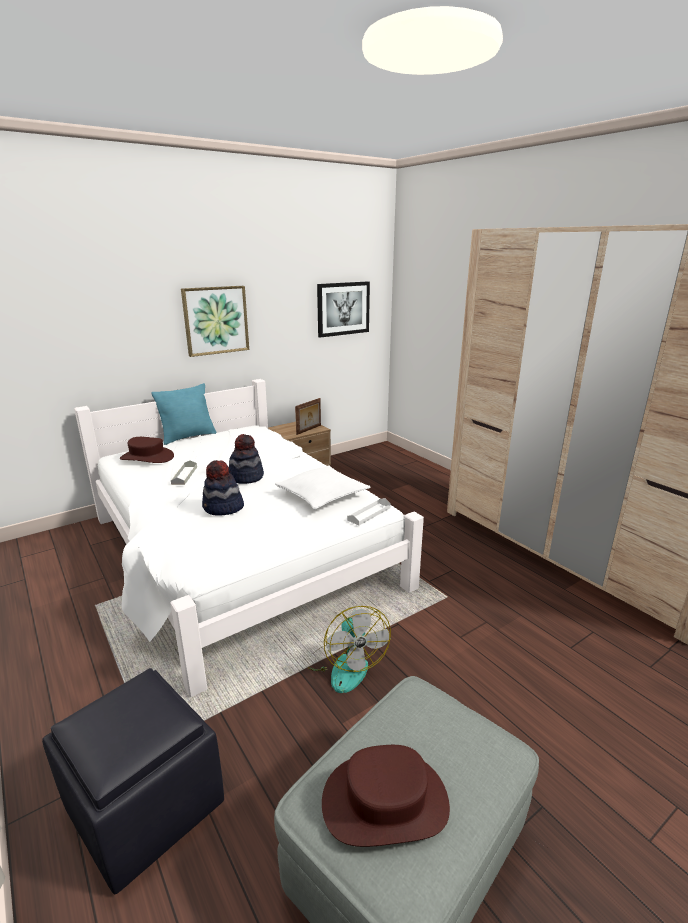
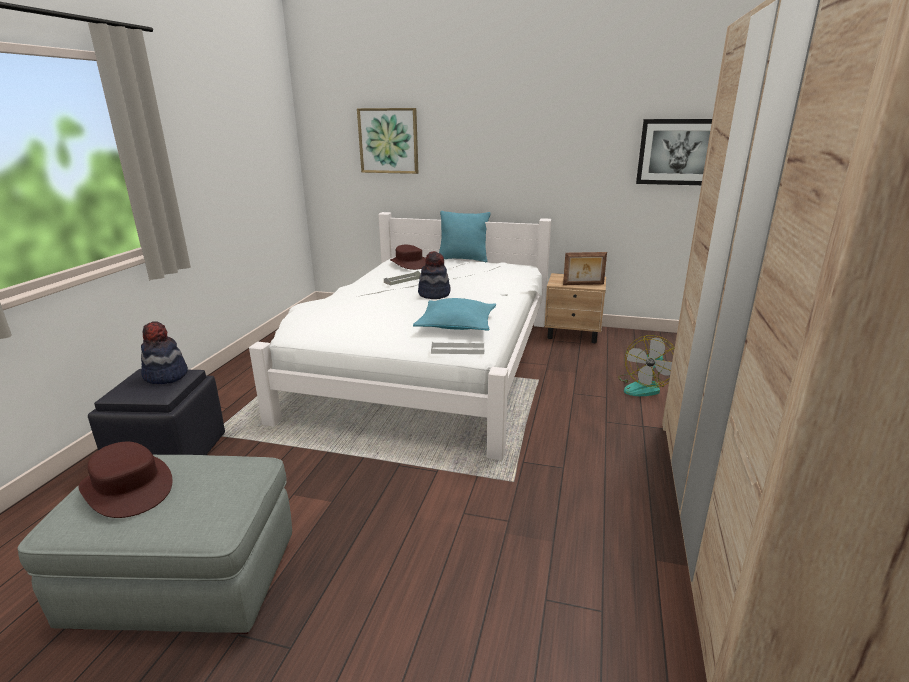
camera: 50 degrees right, 0 degrees up
picture [181,286,249,357] -> picture moved to [357,108,418,174]
hat [202,460,244,516] -> hat moved to [141,321,188,384]
white pillow [275,465,371,510] -> turquoise pillow [413,298,496,331]
fan [308,606,391,693] -> fan moved to [618,335,675,396]

